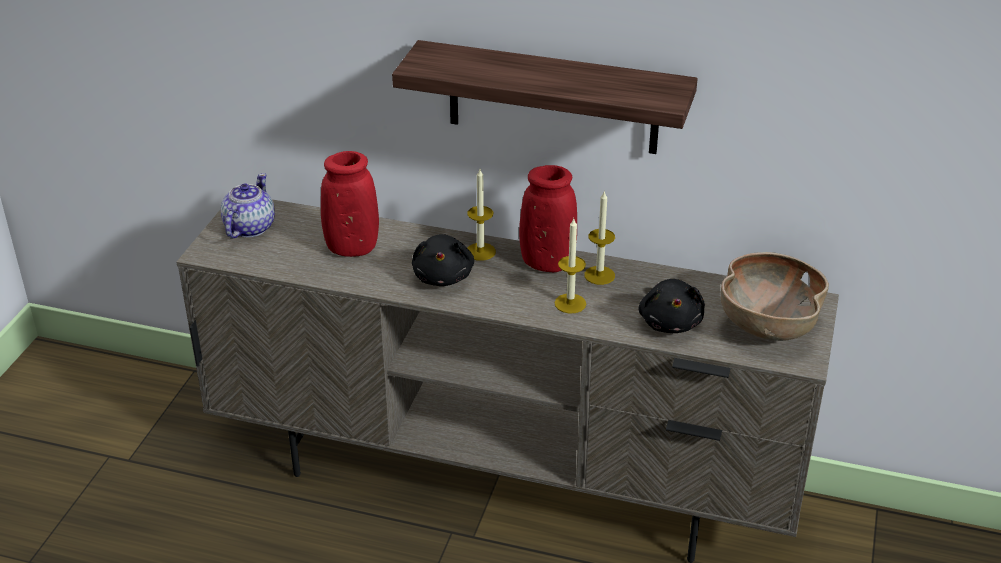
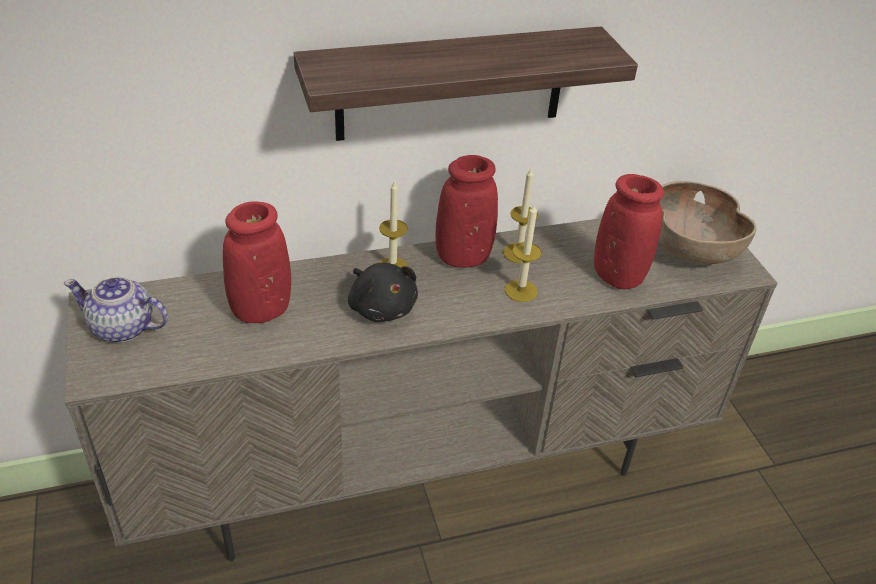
camera: 35 degrees left, 5 degrees up
teapot [221,173,275,239] -> teapot turned 60 degrees counterclockwise [64,276,168,343]
black plush toy [638,279,705,333] -> red vase [594,174,664,289]

